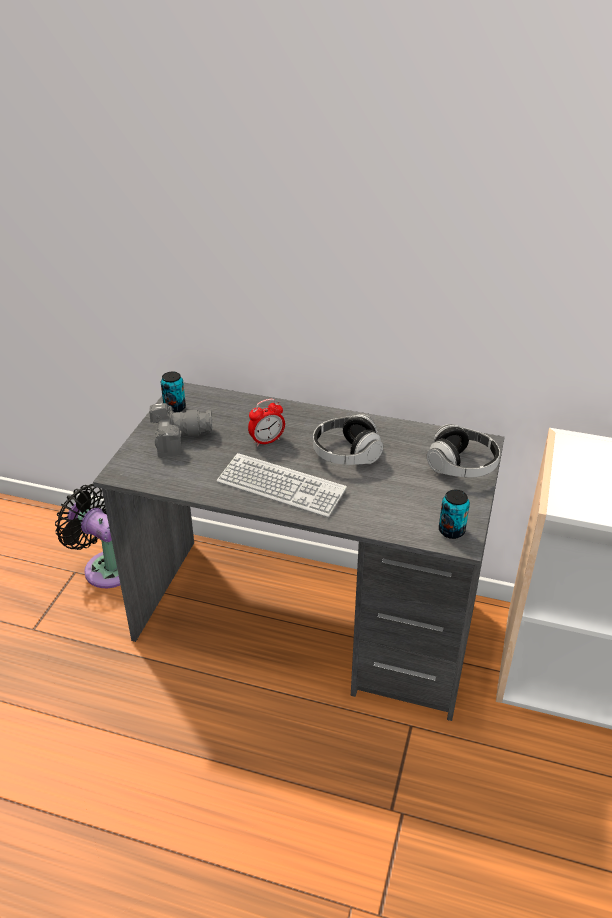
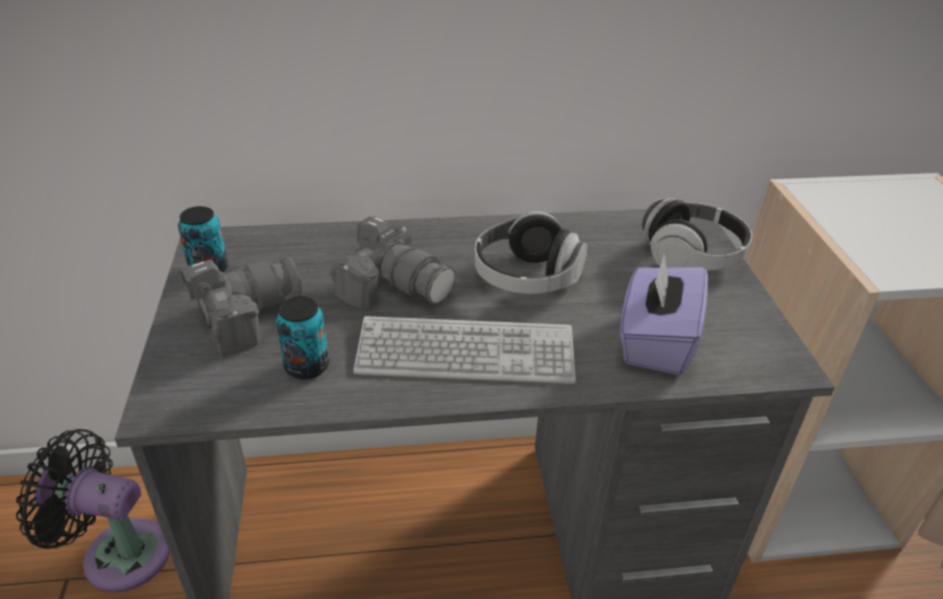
camera: 25 degrees left, 0 degrees up
alarm clock [248,399,285,447] -> camera [330,216,456,308]
can [439,490,470,539] -> can moved to [276,297,329,380]
none -> purple tissue box [620,254,708,375]

